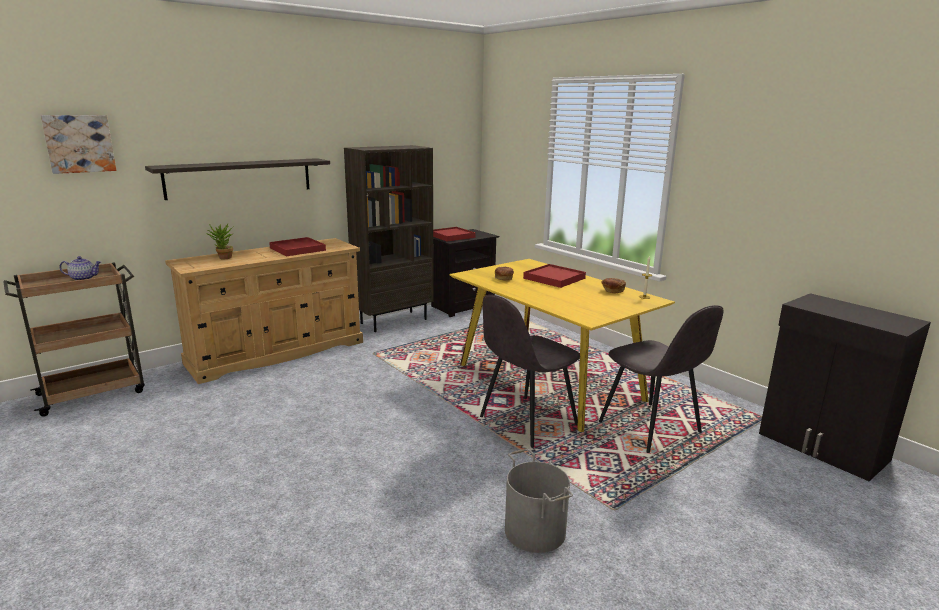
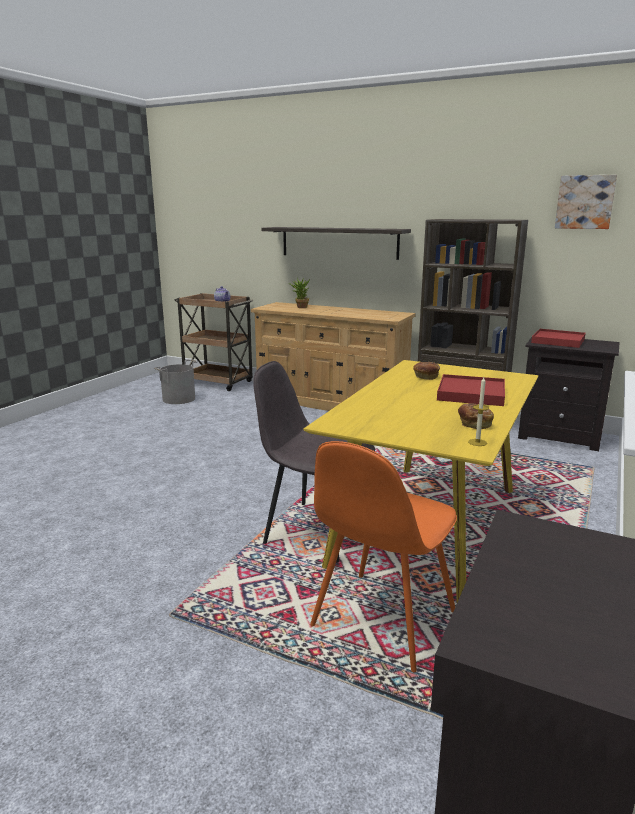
camera: 65 degrees right, 0 degrees up
picture [41,115,116,174] -> picture moved to [555,175,617,229]
red tray [269,237,326,256] -> none
grey bucket [505,449,573,553] -> grey bucket moved to [154,359,198,404]
grey chair [599,305,724,453] -> orange chair [310,441,457,672]

